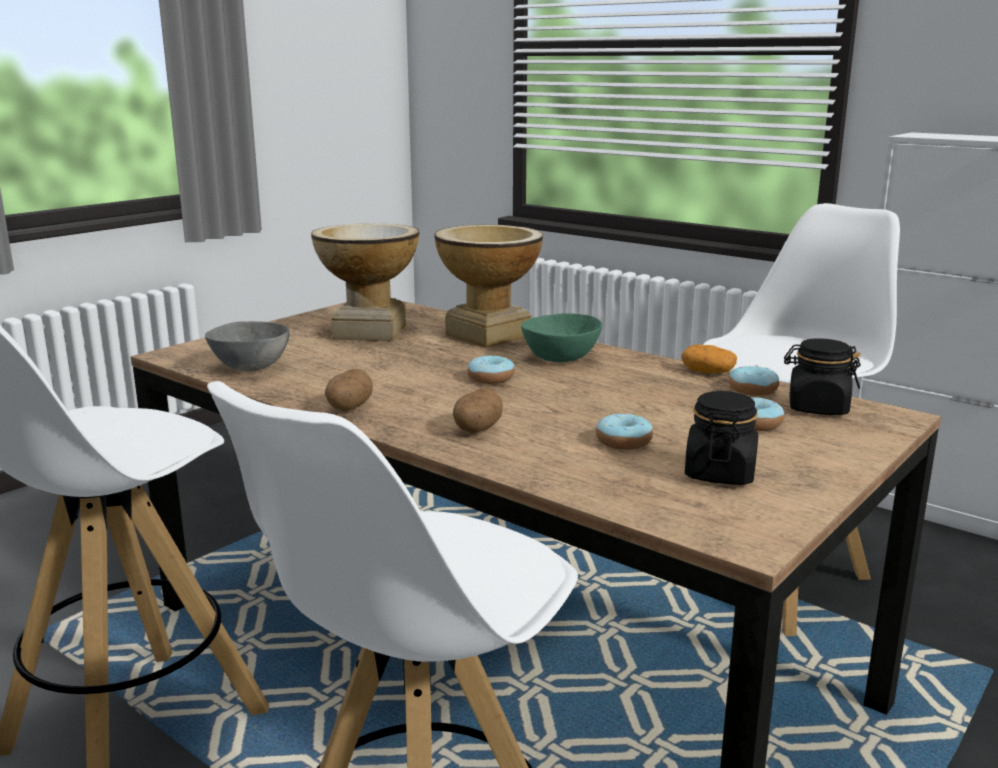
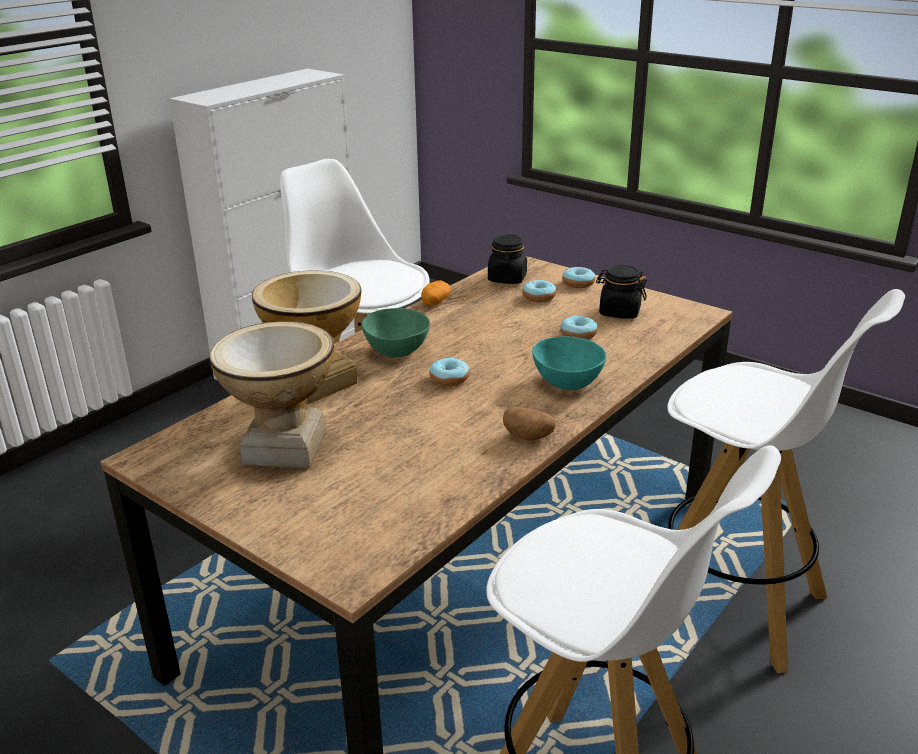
camera: 90 degrees left, 10 degrees up
grey bowl [205,321,290,371] -> none
potato [453,388,503,433] -> turquoise bowl [532,336,606,390]
donut [729,365,779,396] -> donut moved to [562,267,595,288]

